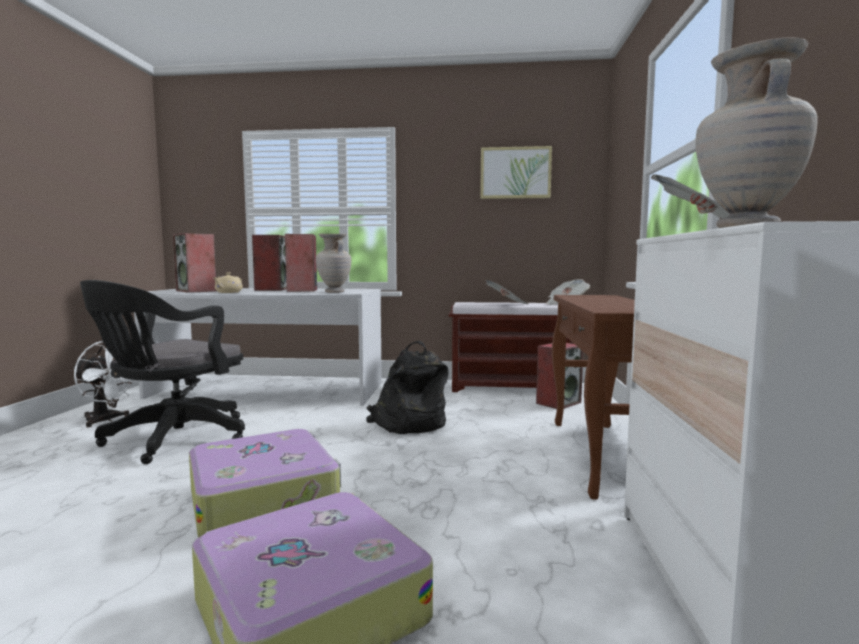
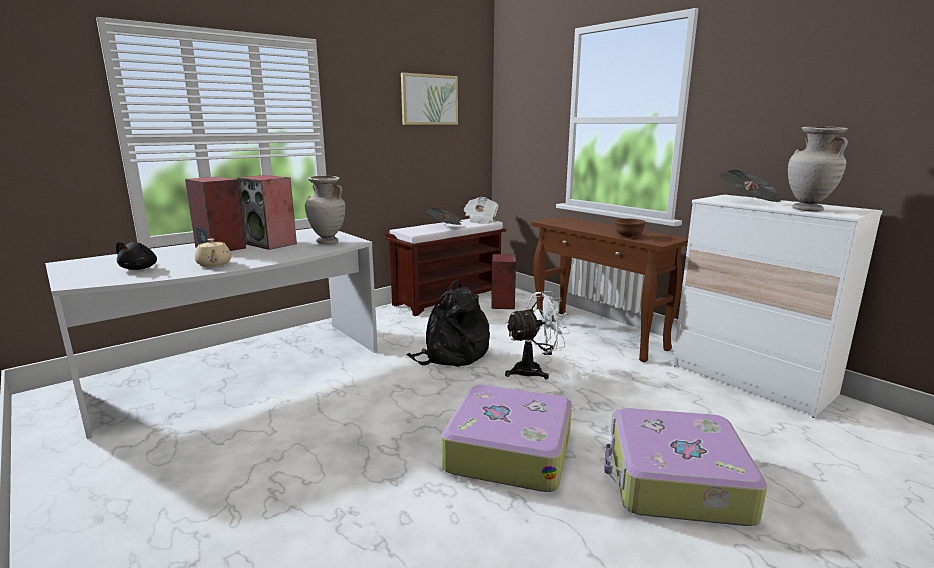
camera: 45 degrees left, 10 degrees up
white fan [71,341,140,427] -> white fan moved to [505,291,570,379]
black office chair [80,280,245,464] -> none
speaker [173,233,217,293] -> black plush toy [116,242,157,270]
none -> brown bowl [614,219,646,238]

